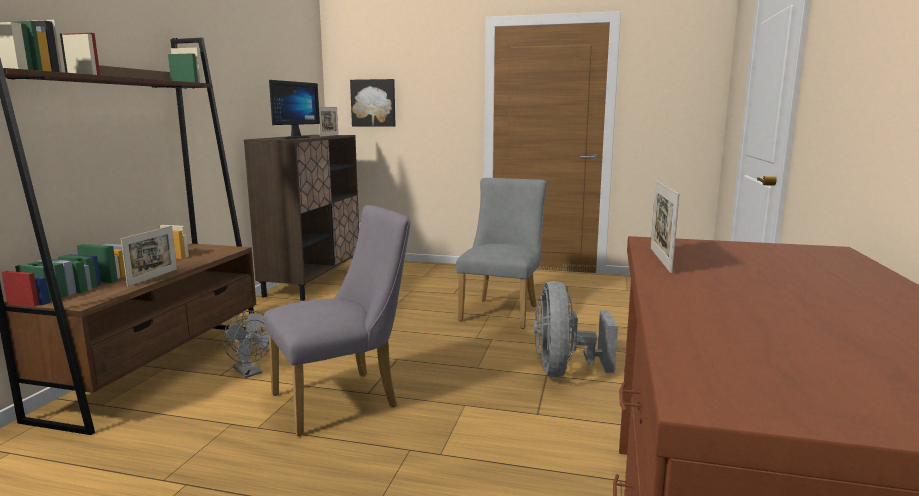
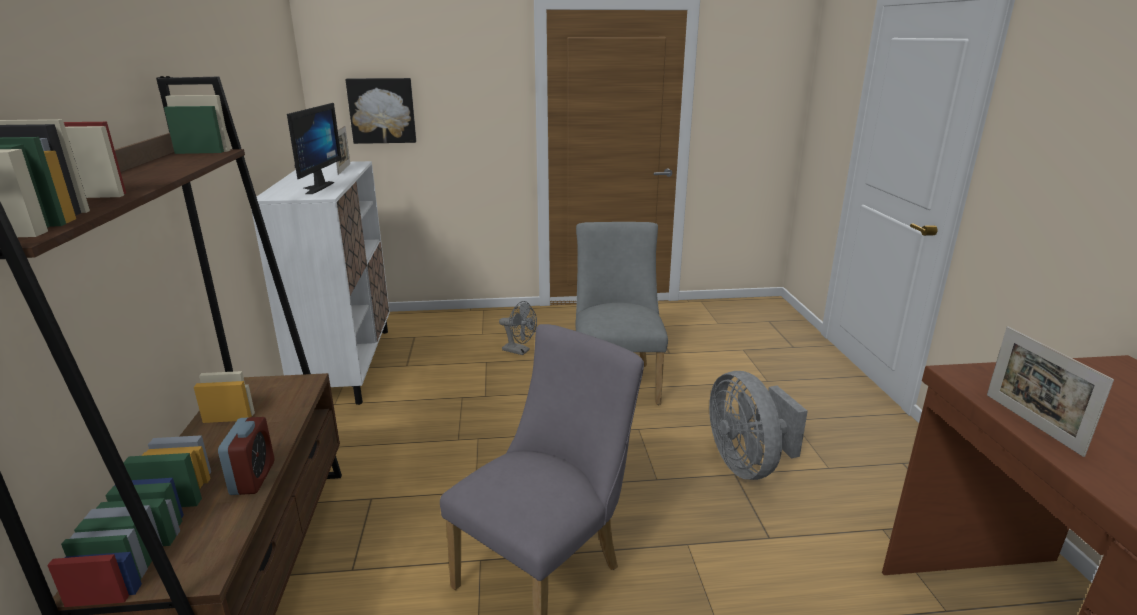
camera: 20 degrees left, 10 degrees up
picture frame [121,226,177,287] -> alarm clock [218,417,274,495]
grey fan [223,311,269,378] -> grey fan moved to [499,301,537,355]
brown cabinet [244,135,359,301] -> white cabinet [251,161,390,405]

